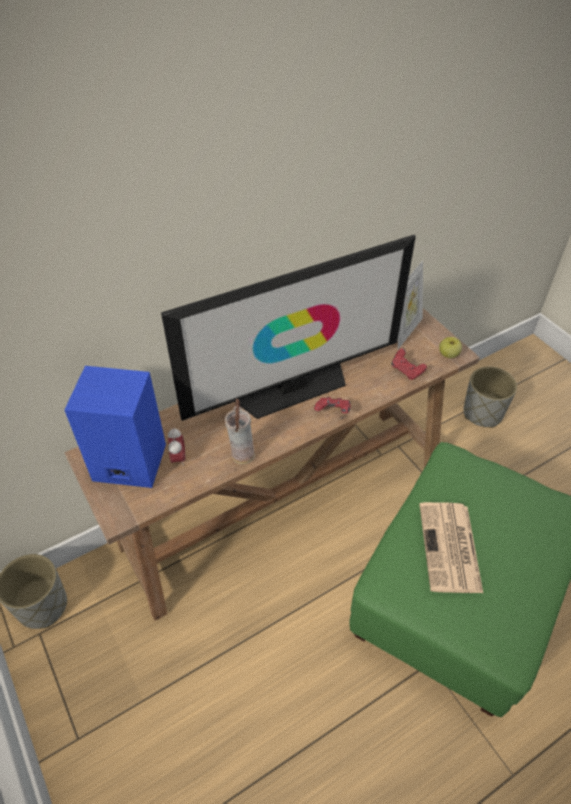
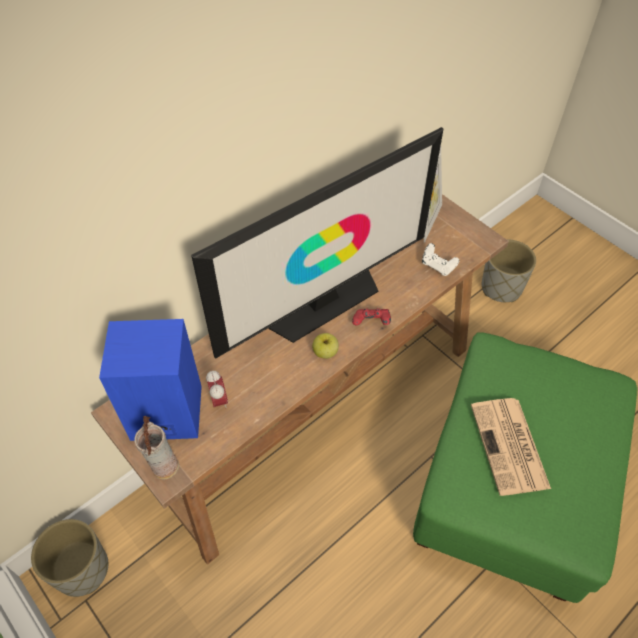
camera: 10 degrees left, 5 degrees up
vase [225,399,255,464] -> vase moved to [134,416,179,479]
red game controller [391,348,427,380] -> white game controller [422,243,459,276]
apple [439,337,462,358] -> apple moved to [312,333,339,359]

